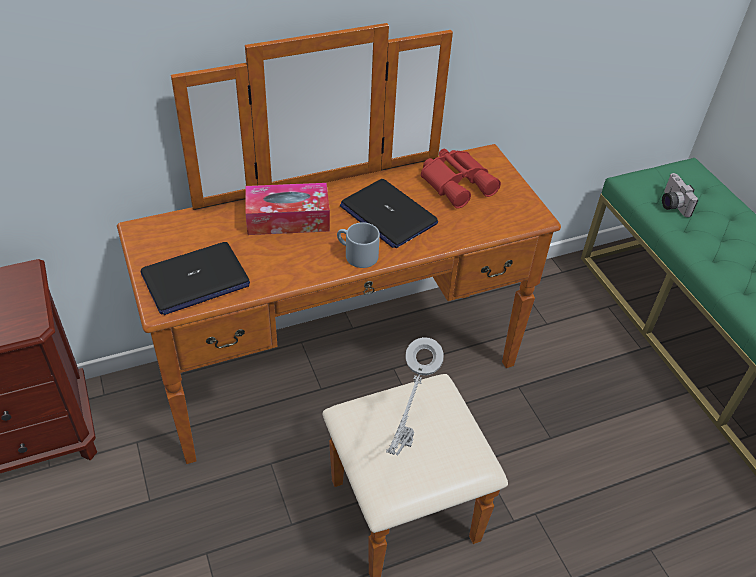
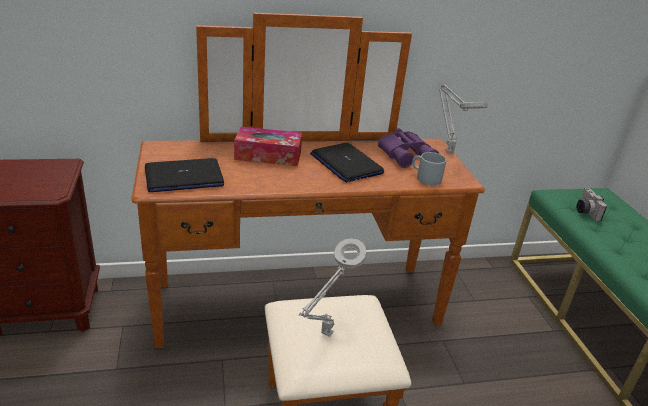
camera: 10 degrees right, 15 degrees down
grey mug [337,222,380,268] -> grey mug moved to [412,152,446,185]
red binoculars [421,149,501,208] -> purple binoculars [378,128,439,168]
none -> grey table lamp [439,84,488,153]

